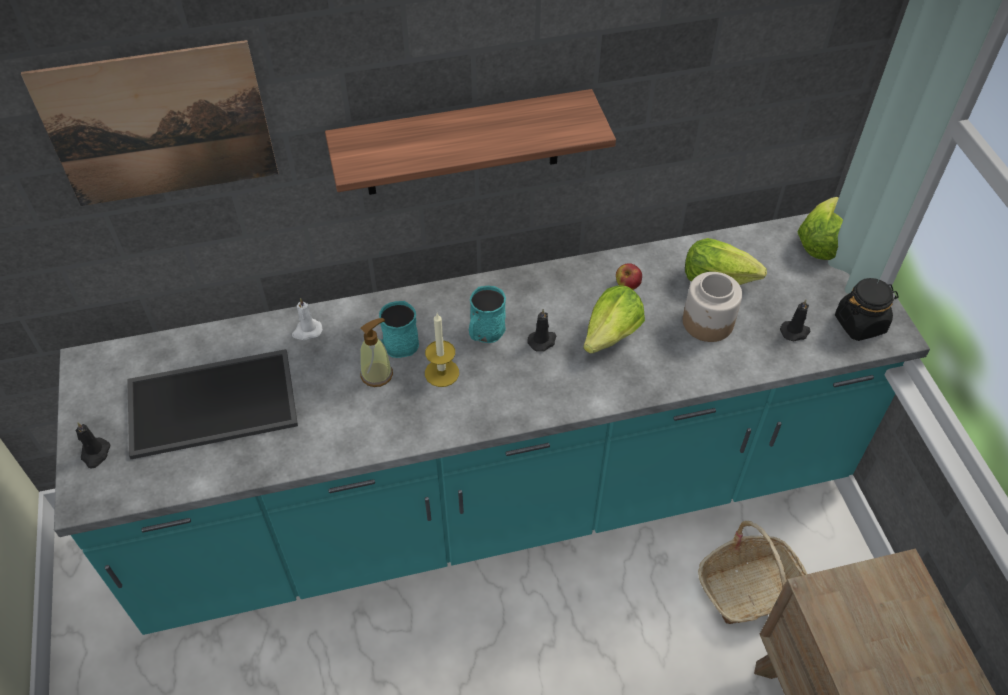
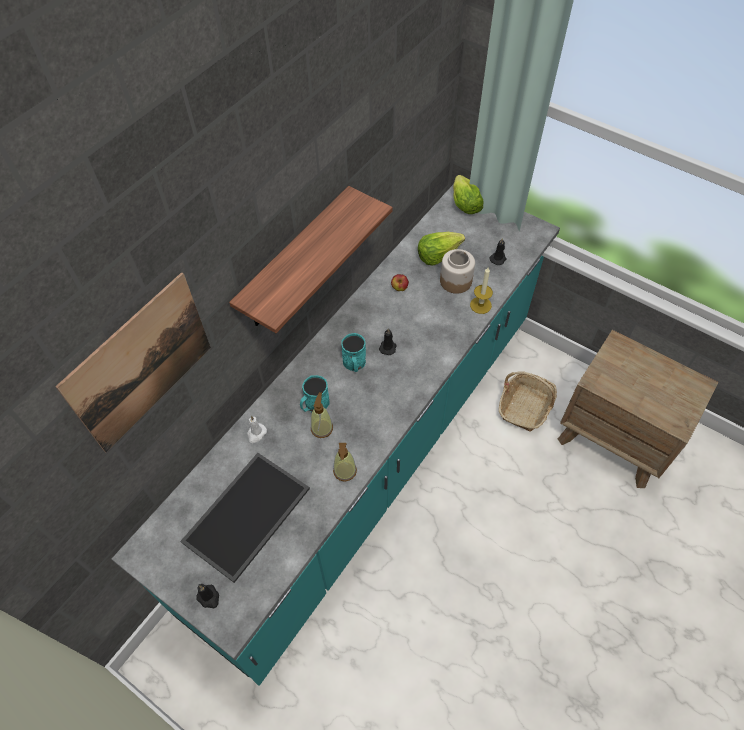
camera: 40 degrees left, 5 degrees up
candle [425,313,459,387] -> candle moved to [470,268,493,314]
lettuce [583,285,645,354] -> none
black jar [835,278,899,341] -> none
none -> soap dispenser [333,443,357,482]

